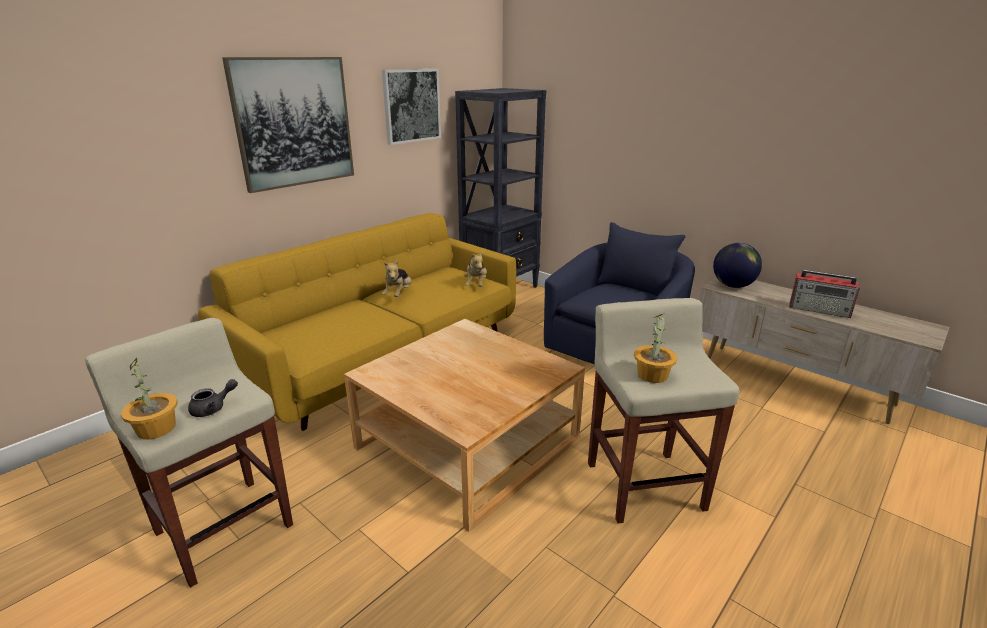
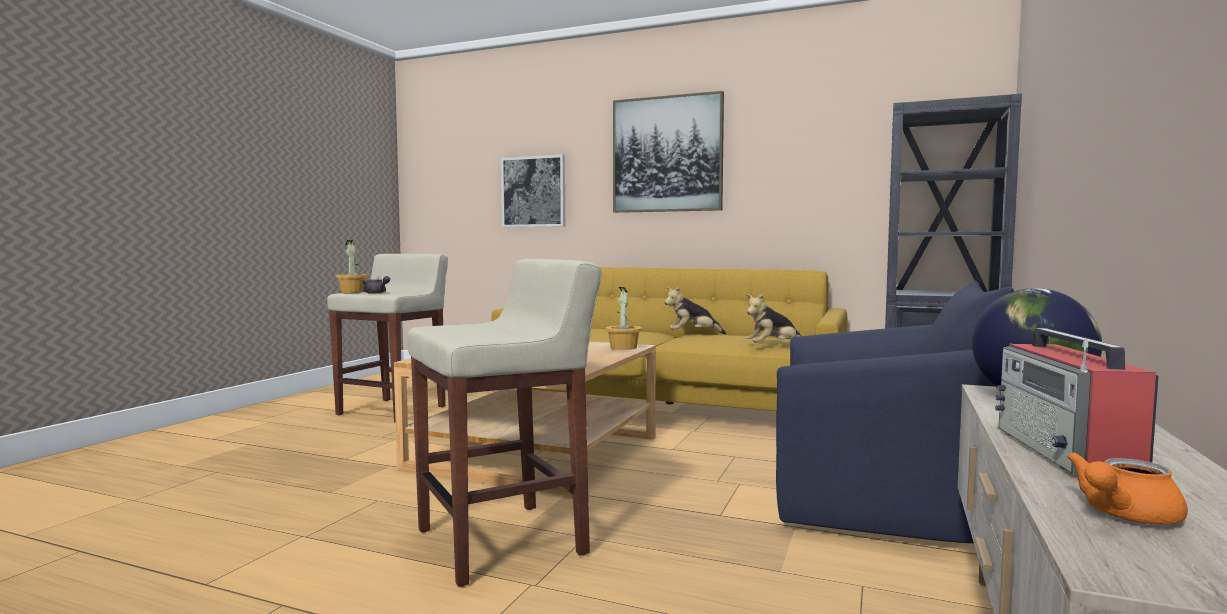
camera: 70 degrees right, 20 degrees down
picture [382,69,441,145] -> picture moved to [501,154,565,227]
potted plant [634,314,677,383] -> potted plant moved to [605,287,642,350]
none -> orange teapot [1067,452,1188,524]

